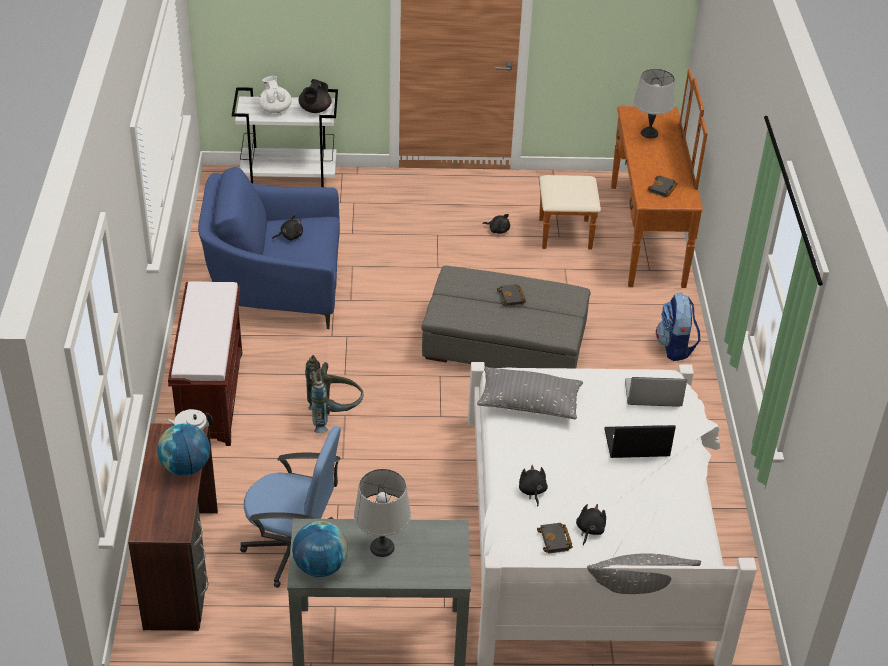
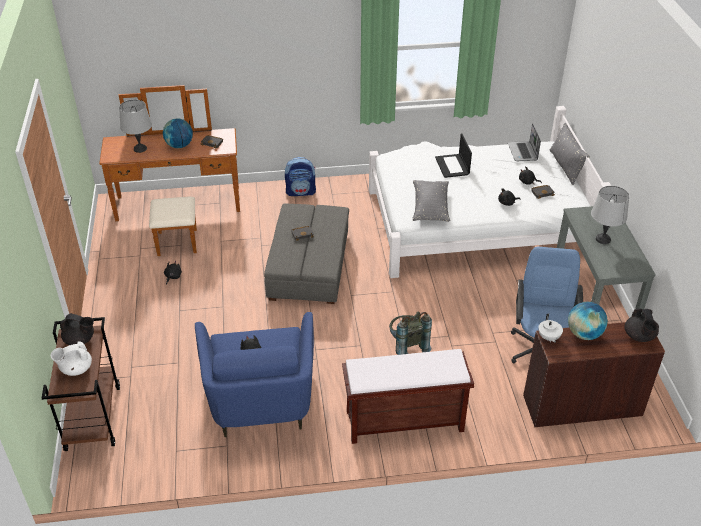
camera: 95 degrees left, 0 degrees up
white cart [232,87,338,187] -> brown cart [42,317,120,451]
globe [292,521,348,577] -> globe moved to [163,118,193,148]
laptop [625,377,687,407] -> laptop moved to [508,123,541,161]
none -> black teapot [624,308,659,342]

